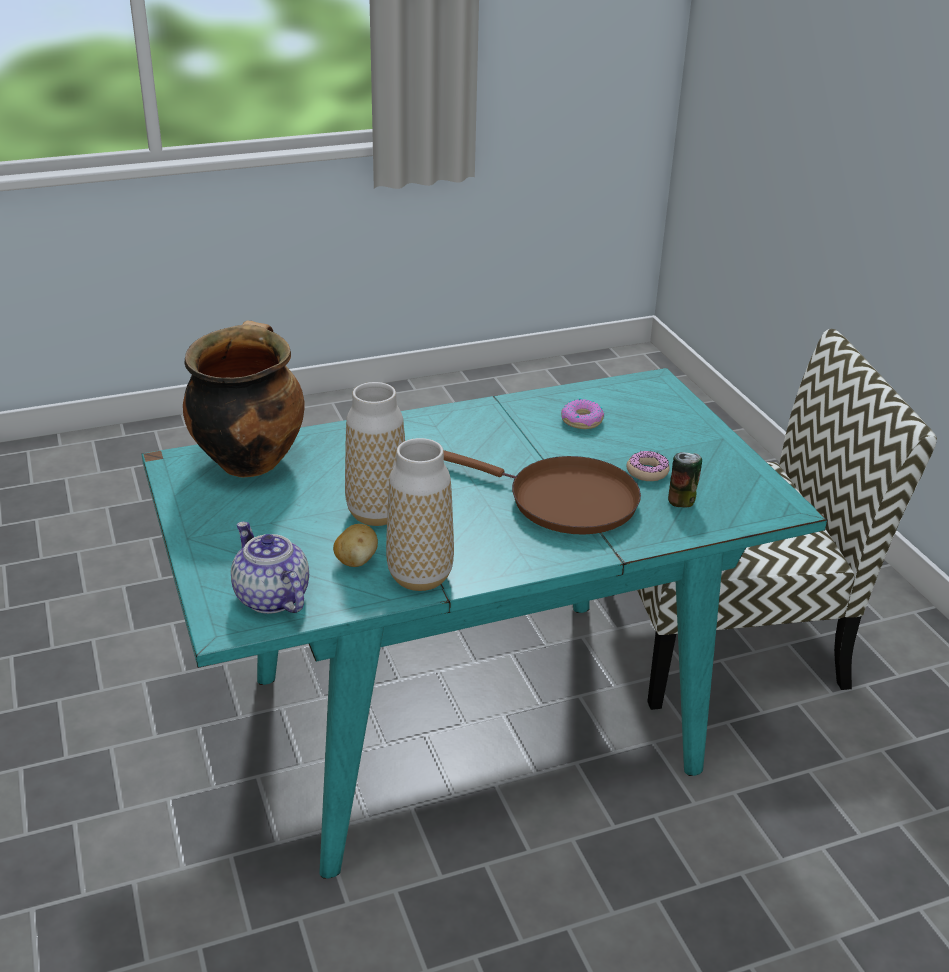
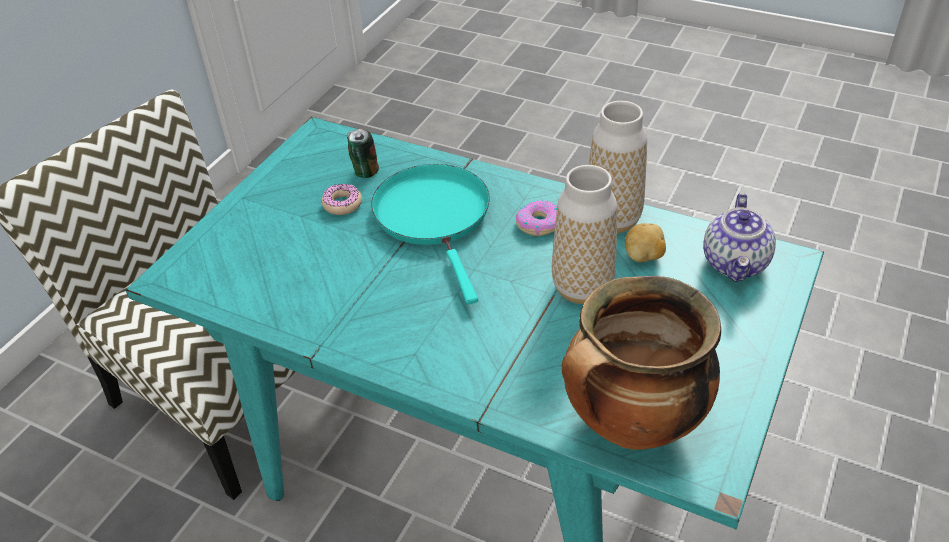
camera: 130 degrees left, 10 degrees up
brown frying pan [444,450,641,535] -> turquoise frying pan [371,164,490,304]
donut [561,398,604,429] -> donut moved to [516,200,557,236]

